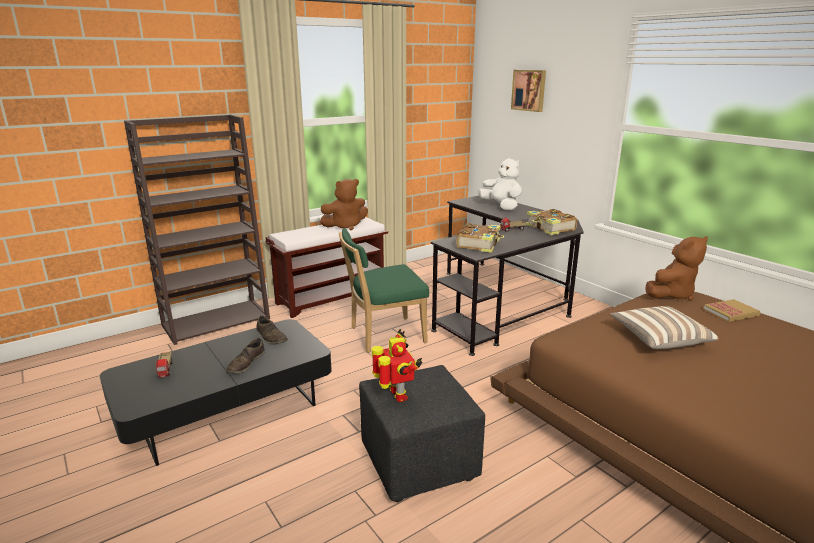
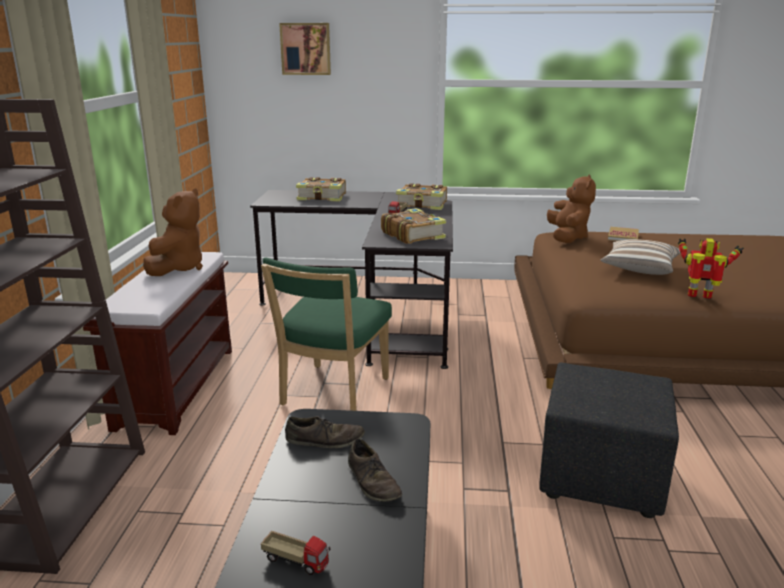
camera: 50 degrees left, 0 degrees up
toy robot [372,329,423,402] -> toy robot moved to [678,238,744,299]
white plush toy [478,157,522,210] -> book [296,177,346,201]

